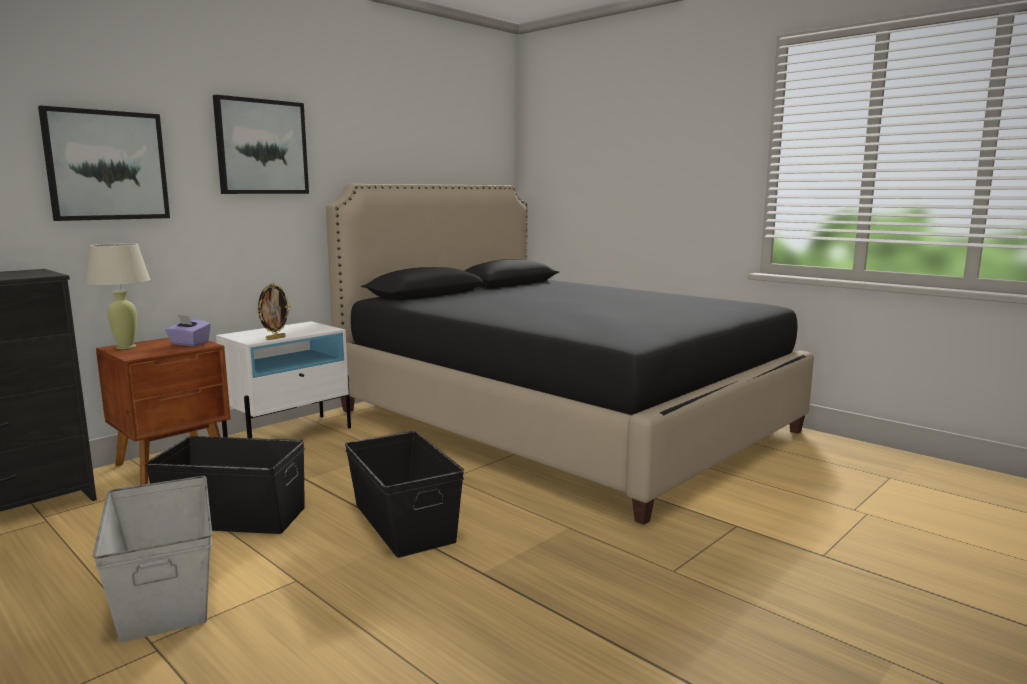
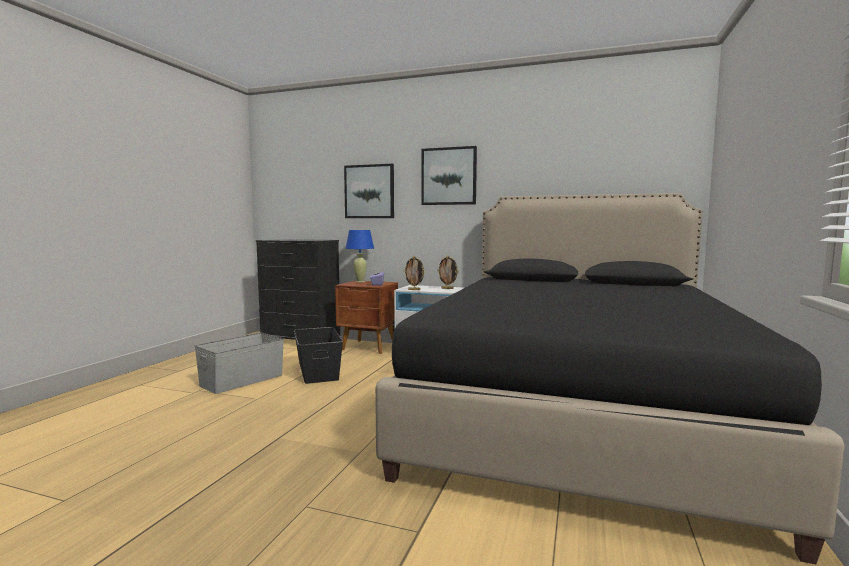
camera: 65 degrees right, 5 degrees down
beige table lamp [85,243,150,349] -> blue table lamp [346,230,374,282]
black storage box [345,431,464,558] -> none
none -> picture frame [437,256,459,289]

